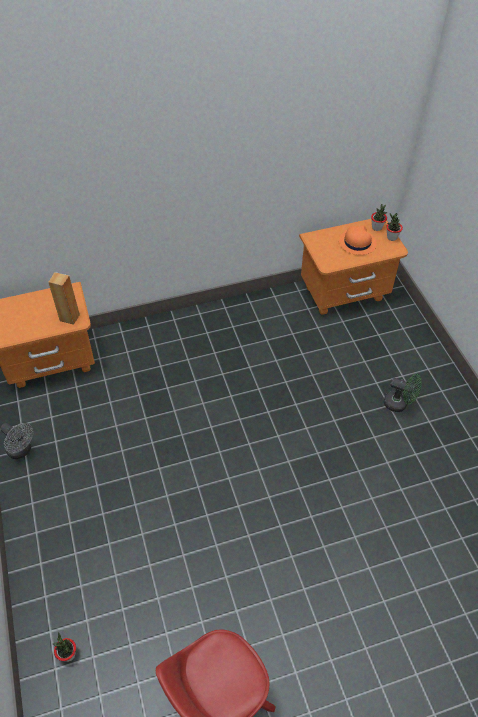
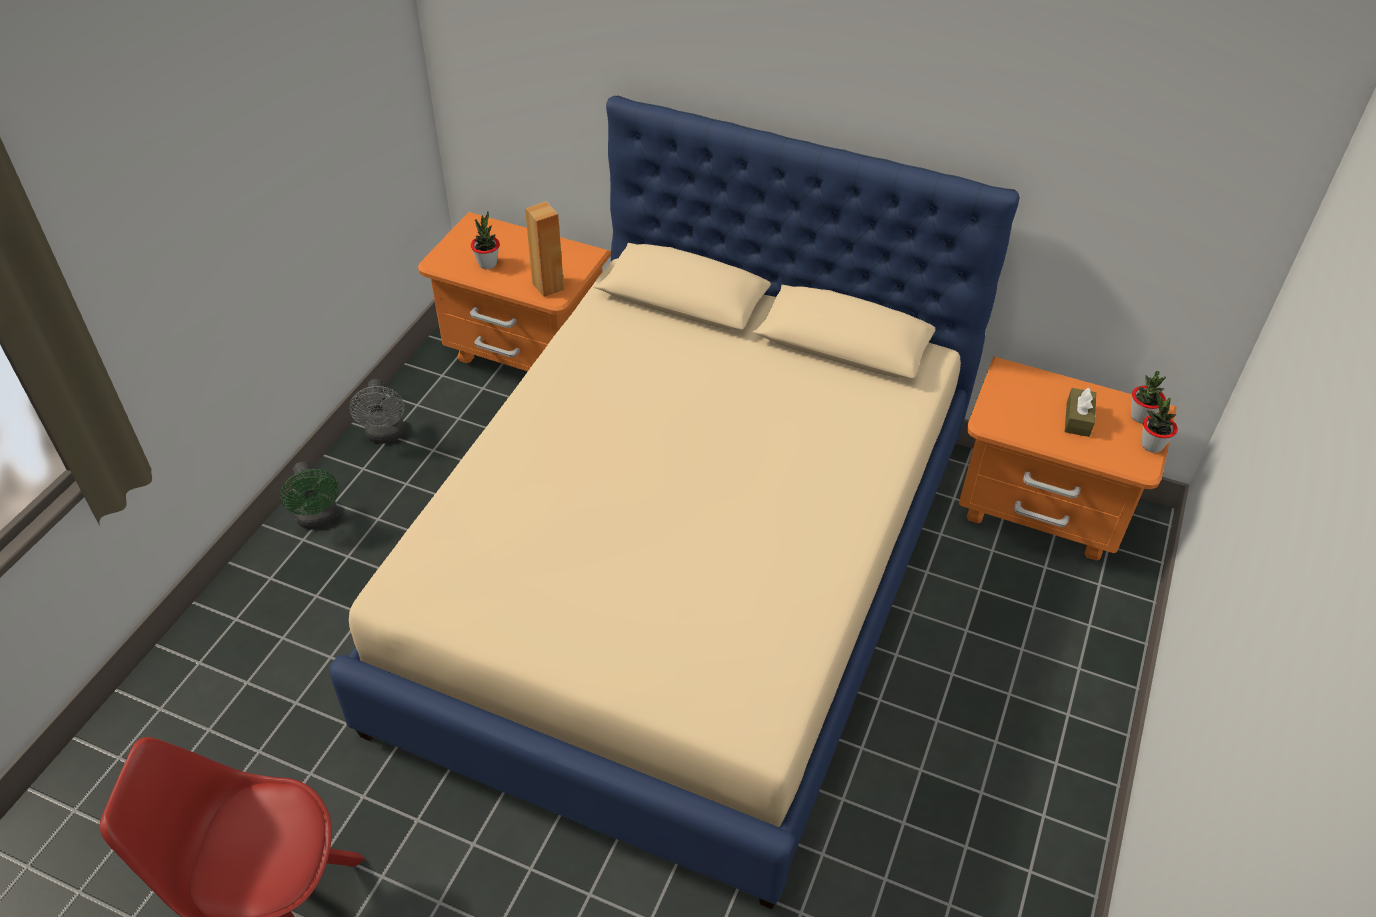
camera: 40 degrees right, 5 degrees down
potted plant [53,632,76,662] -> potted plant moved to [471,211,500,269]
orange hat [339,225,377,255] -> brown tissue box [1065,387,1096,437]
green fan [384,374,422,412] -> green fan moved to [280,461,339,529]
none -> beige bed [329,96,1019,909]

